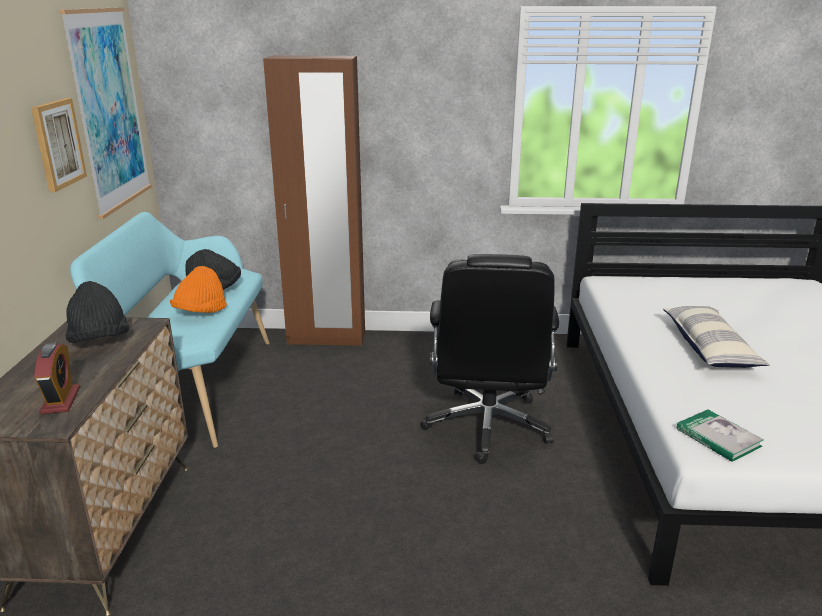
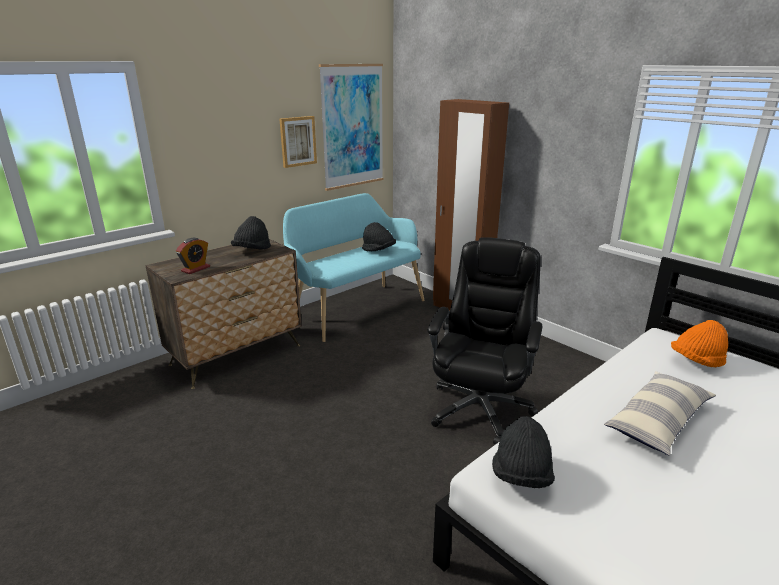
camera: 45 degrees right, 0 degrees up
orange hat [170,266,227,313] -> orange hat moved to [671,320,728,367]
black office chair [420,254,559,464] -> black office chair turned 150 degrees clockwise [428,237,543,444]
book [677,410,764,462] -> black hat [492,416,555,488]

